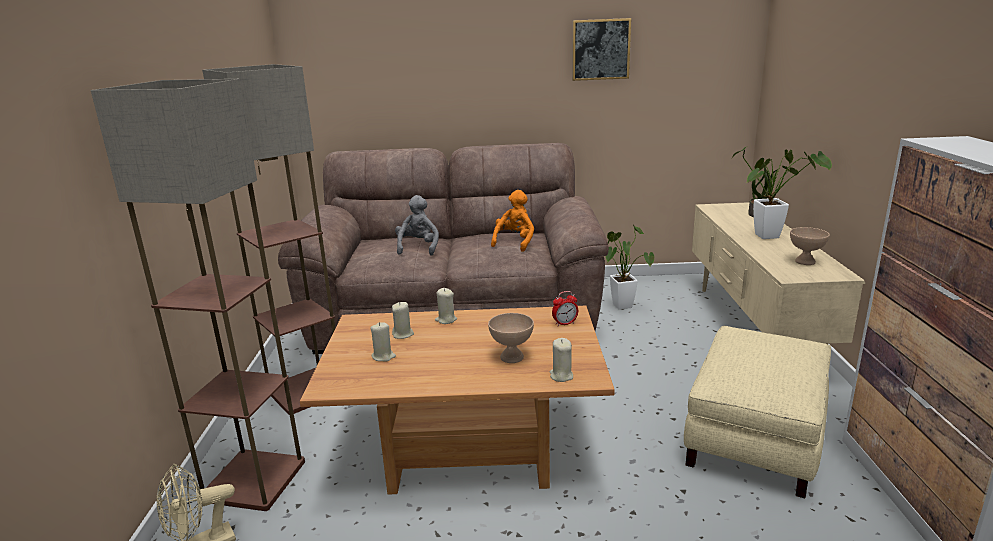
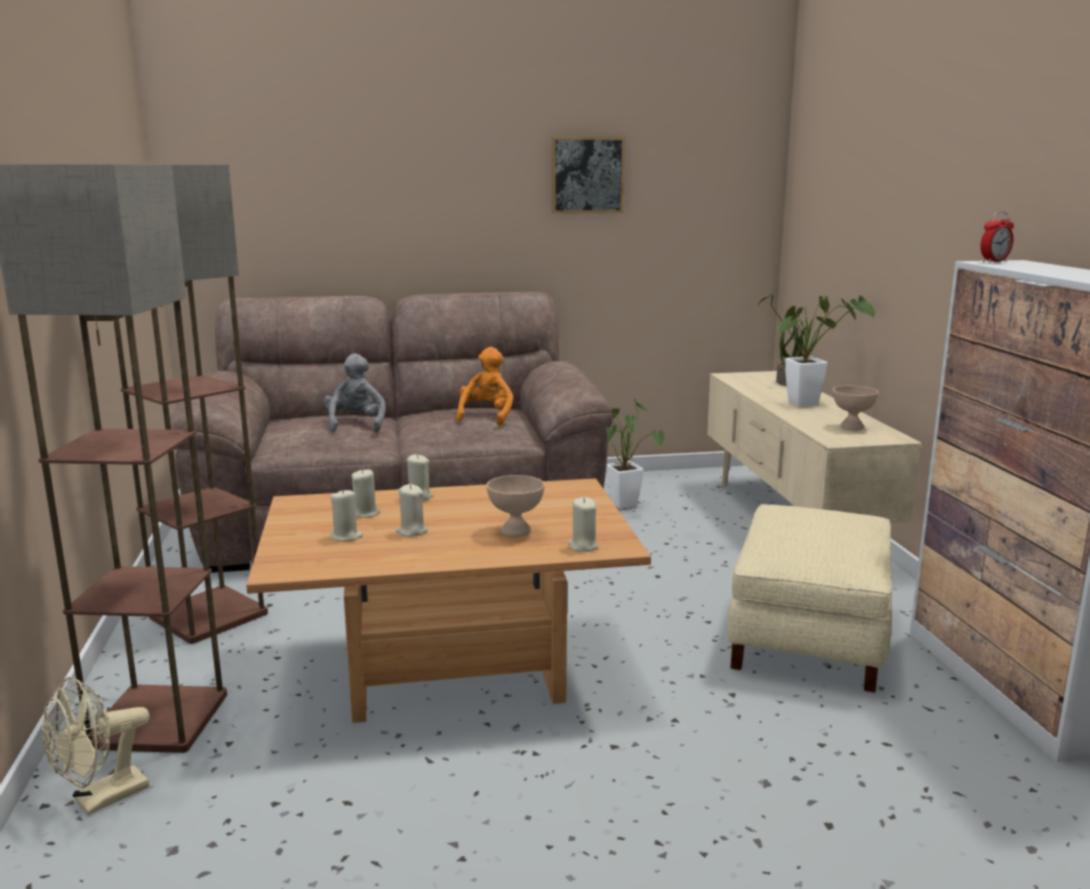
camera: 10 degrees left, 5 degrees down
alarm clock [552,291,578,326] -> alarm clock moved to [980,211,1014,263]
none -> beige candle [396,484,428,537]

